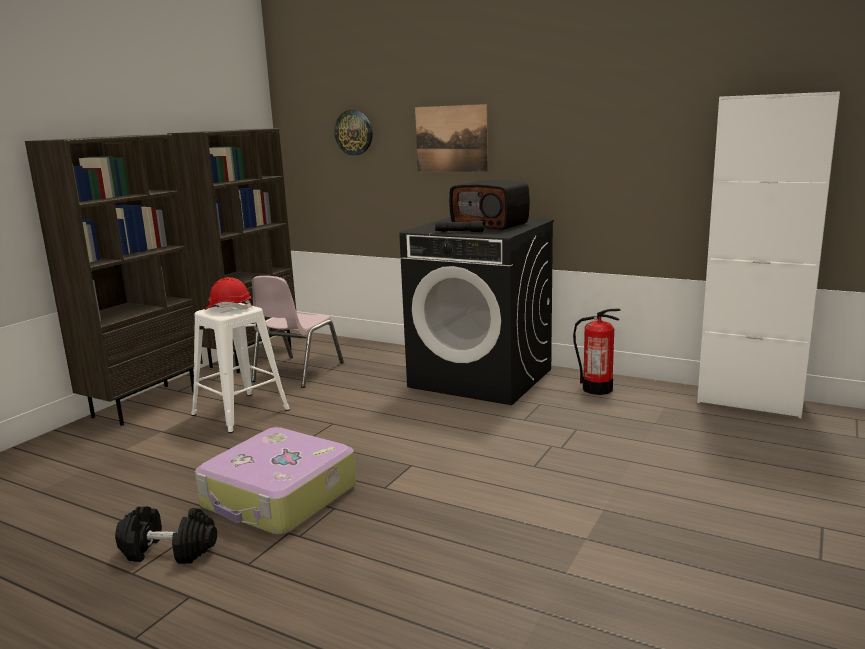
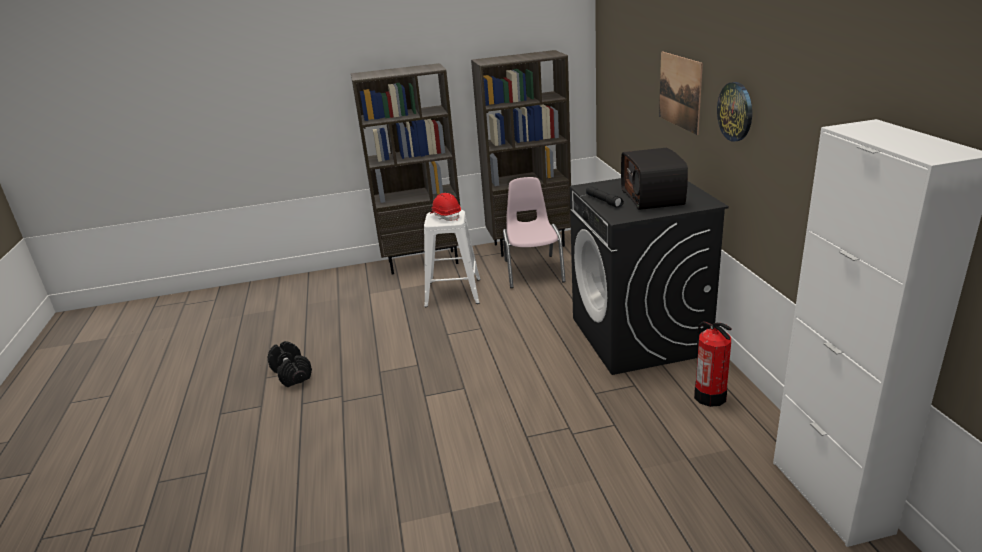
camera: 50 degrees right, 10 degrees up
suitcase [195,427,356,535] -> none
pink chair [251,276,344,388] -> pink chair turned 105 degrees clockwise [503,177,566,288]
wall clock [334,110,373,155] -> wall clock moved to [717,82,752,142]

